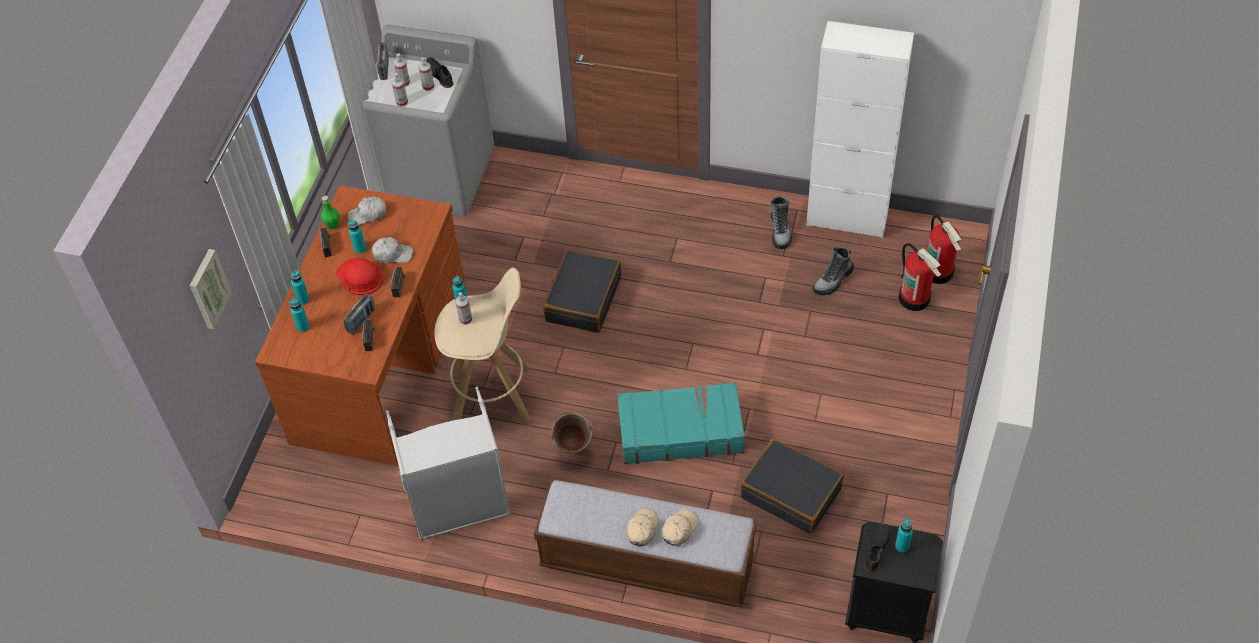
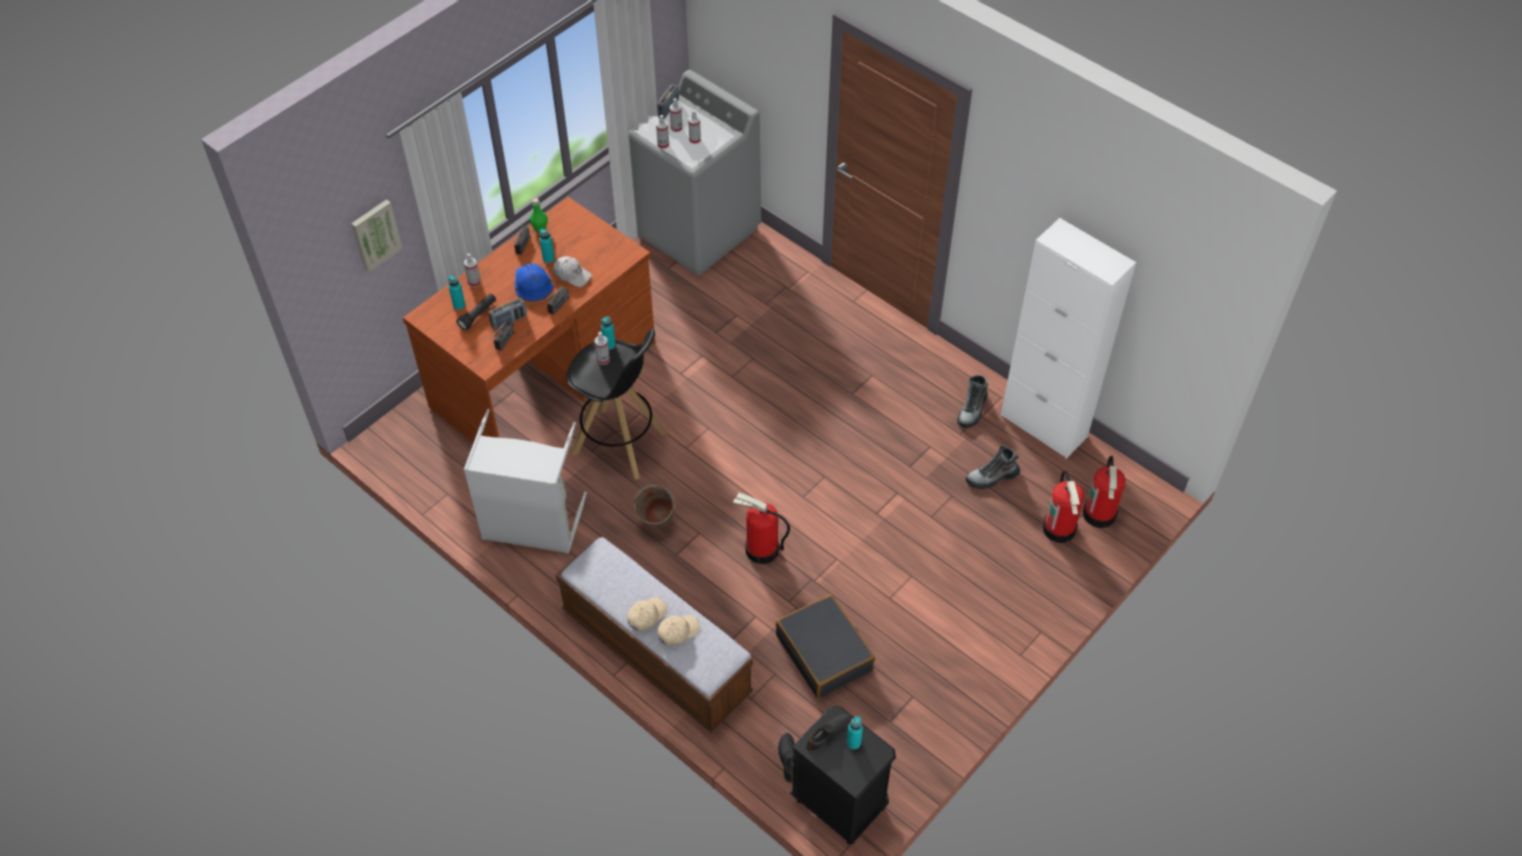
camera: 25 degrees right, 0 degrees up
turquoise bottle [291,270,310,305] -> spray bottle [464,253,481,287]
red hard hat [336,258,383,295] -> blue hard hat [514,264,553,301]
white cap [348,196,386,225] -> none
black shoe [426,57,453,88] -> black shoe moved to [778,733,795,783]
beige stool [434,268,531,422] -> black stool [566,329,667,480]
black suitcase [543,250,621,333] -> none
turquoise suitcase [617,382,745,464] -> fire extinguisher [733,493,790,564]
none -> black flashlight [457,293,496,330]

